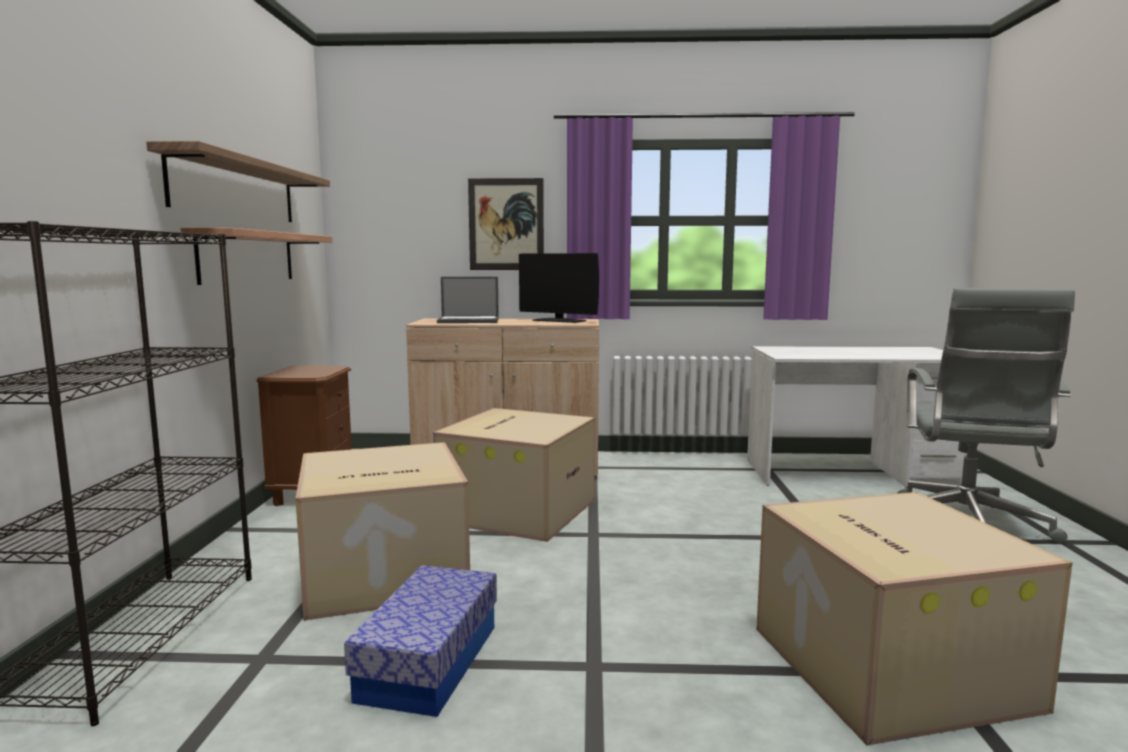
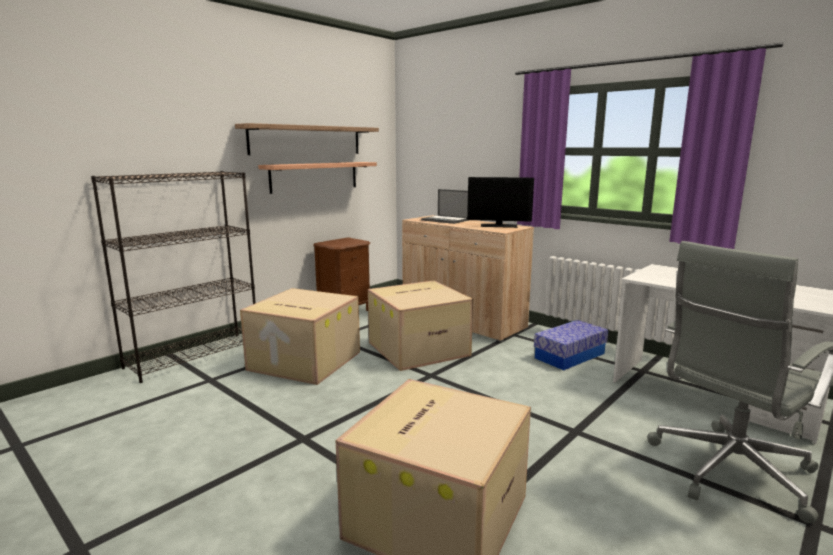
camera: 40 degrees right, 5 degrees up
storage box [344,565,497,717] -> storage box moved to [534,320,608,370]
picture [468,178,544,270] -> none
monitor [519,253,599,323] -> monitor turned 60 degrees counterclockwise [467,177,534,228]

